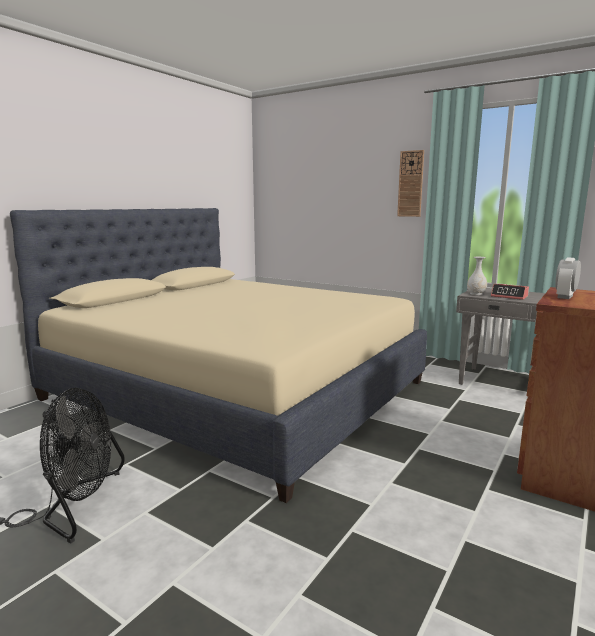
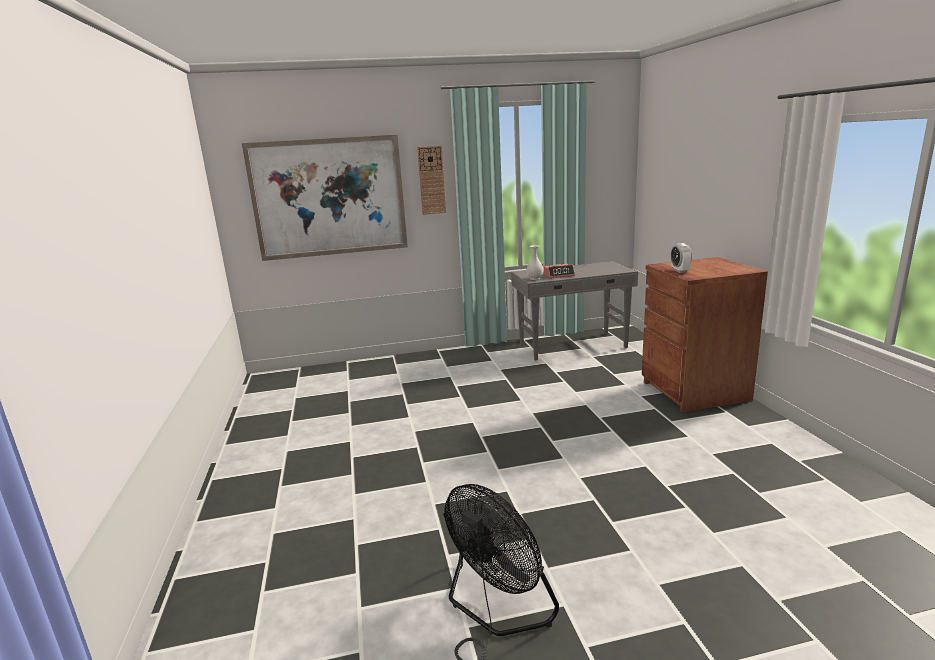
camera: 45 degrees left, 5 degrees up
beige bed [10,208,427,503] -> none
none -> picture [242,135,408,261]

